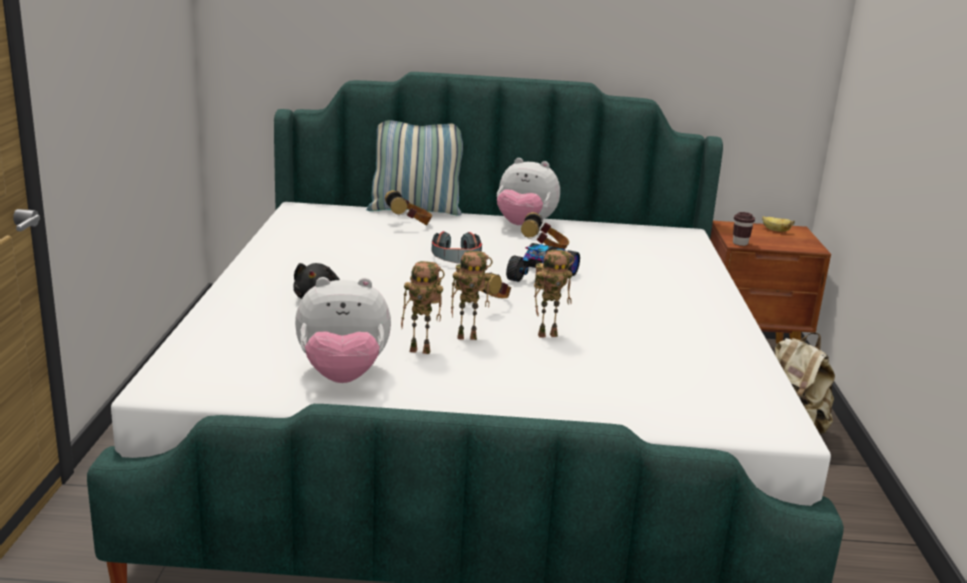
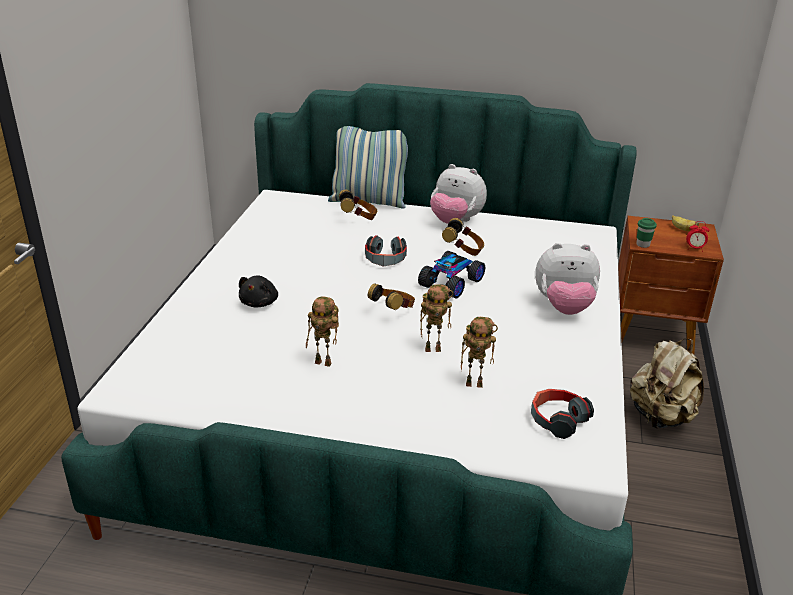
camera: 10 degrees right, 10 degrees up
plush toy [295,277,391,383] -> plush toy moved to [535,243,600,315]
toy robot [451,251,492,340] -> toy robot moved to [461,317,498,388]
brown cup [733,212,755,246] -> green cup [636,218,657,248]
none -> headphones [531,389,594,439]
none -> alarm clock [686,221,710,252]

